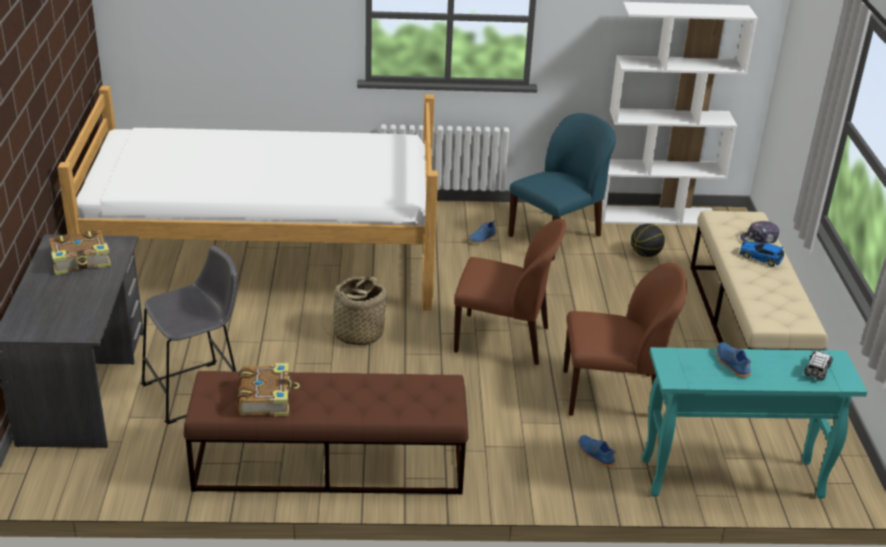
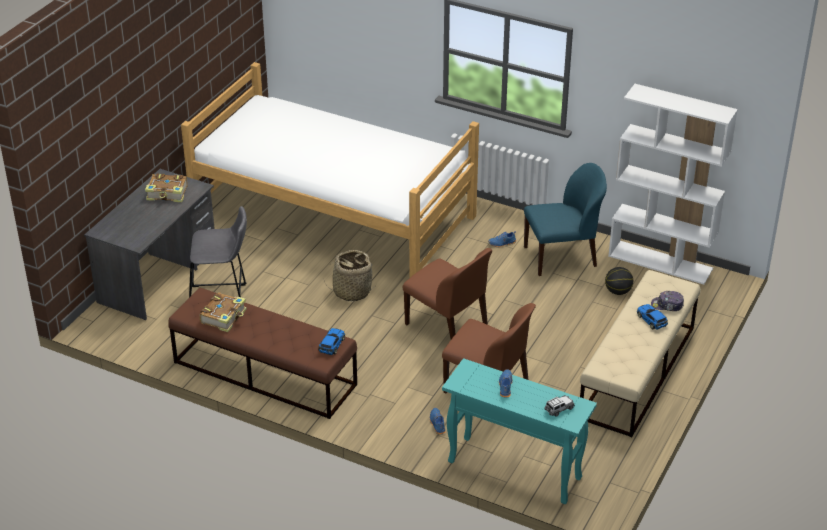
camera: 30 degrees right, 5 degrees up
none -> toy car [318,328,345,355]

